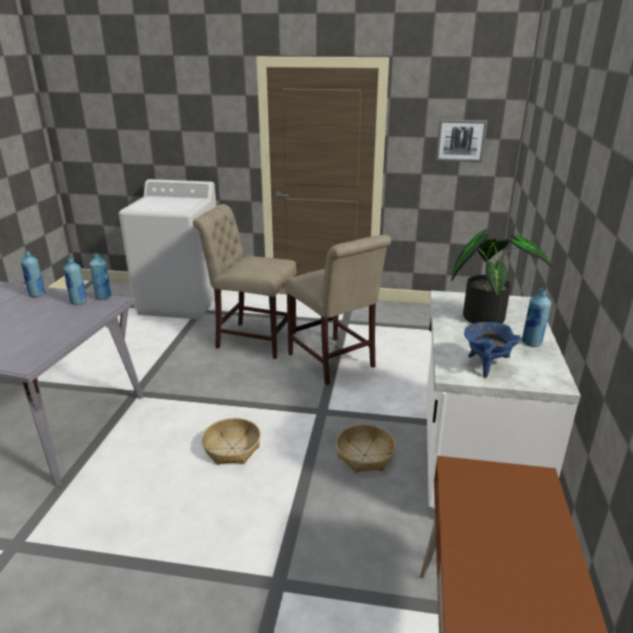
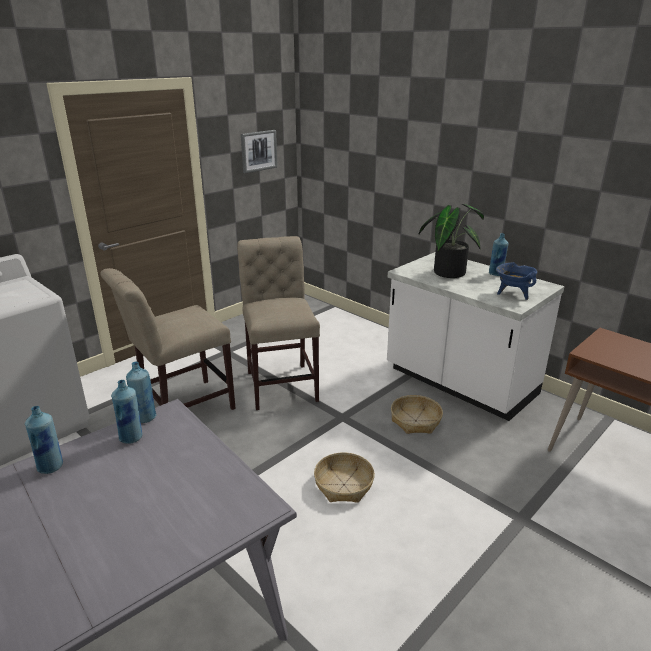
camera: 55 degrees left, 0 degrees up
beige chair [285,235,391,385] -> beige chair turned 105 degrees counterclockwise [237,236,320,410]

